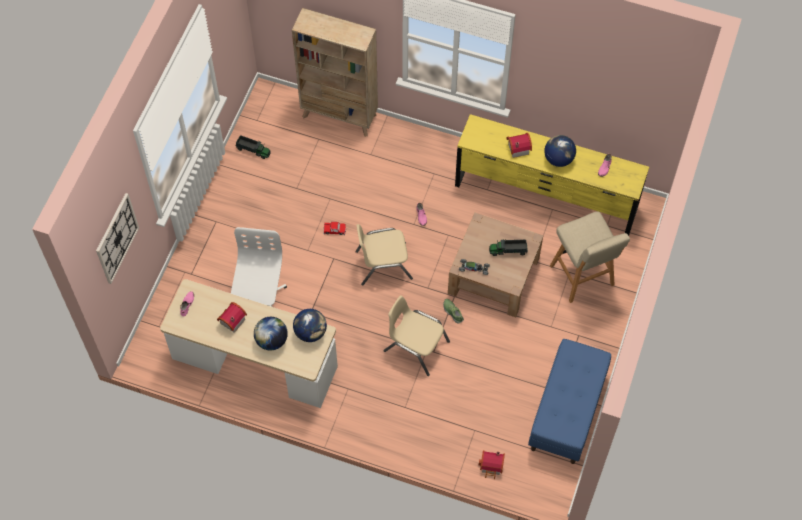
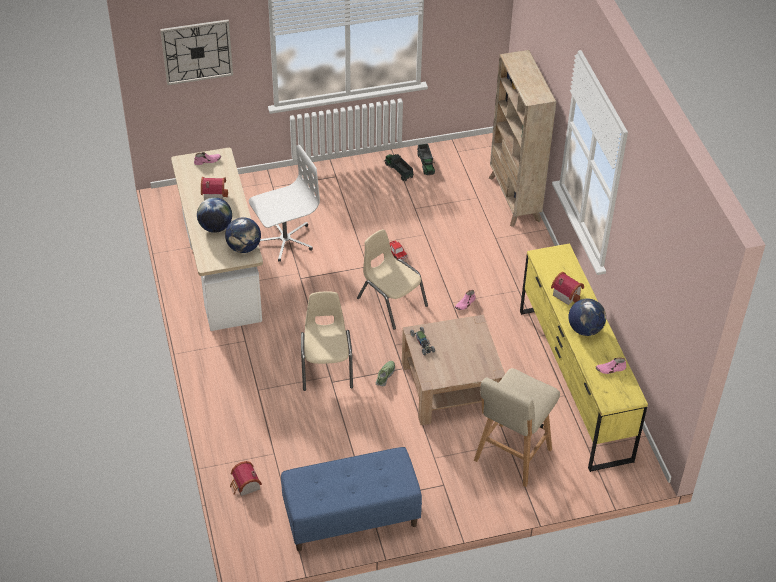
camera: 55 degrees right, 15 degrees down
toy truck [489,239,528,256] -> toy truck moved to [384,154,414,181]

